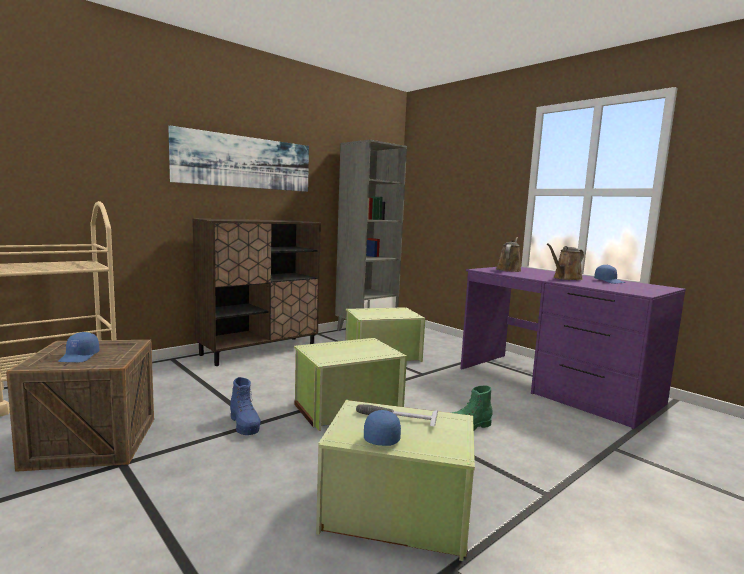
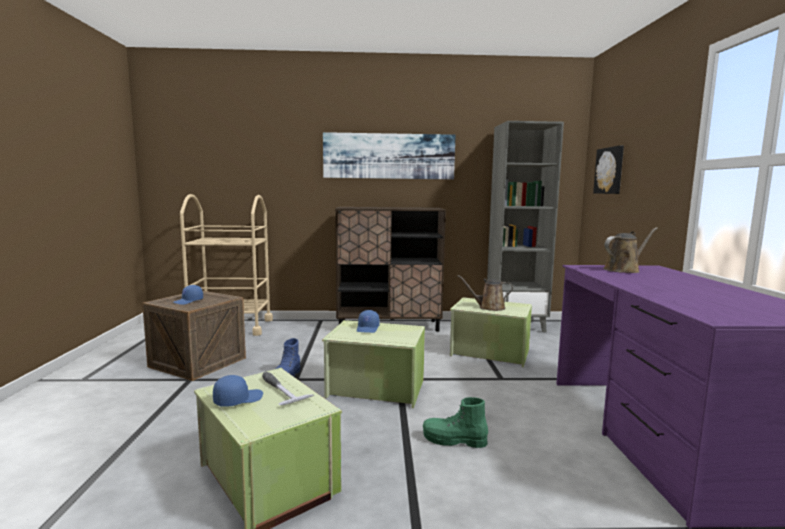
camera: 40 degrees right, 0 degrees up
brown watering can [547,243,584,280] -> brown watering can moved to [457,275,513,311]
blue cap [594,264,626,284] -> blue cap moved to [357,310,380,333]
none -> picture [593,145,624,194]

